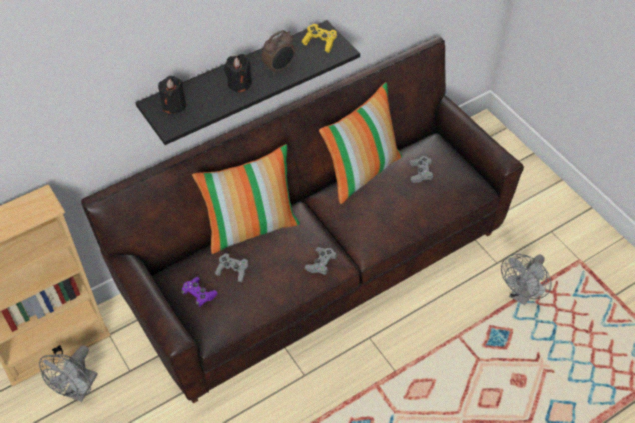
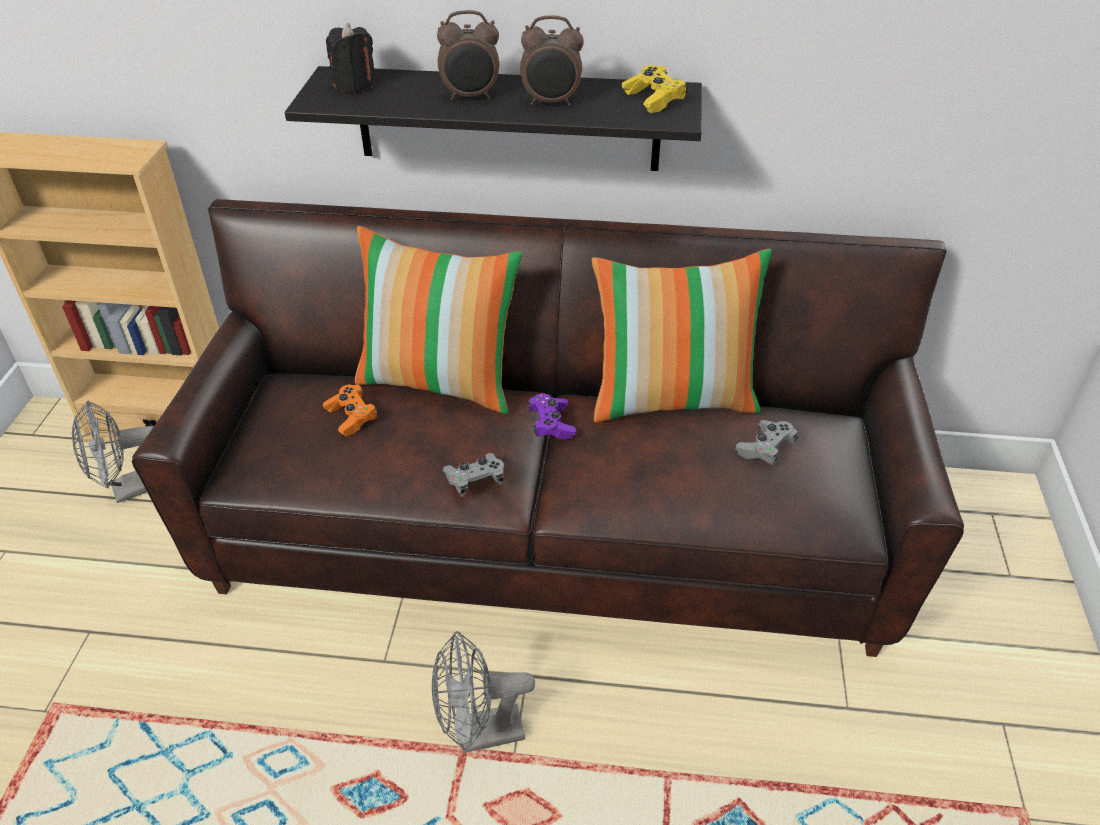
camera: 40 degrees right, 10 degrees down
purple game controller [181,277,218,307] -> purple game controller moved to [527,393,576,440]
grey game controller [215,253,248,282] -> orange game controller [323,384,378,437]
black candle [224,54,252,93] -> alarm clock [437,10,499,100]
grey fan [501,254,551,305] -> grey fan moved to [432,631,535,753]

